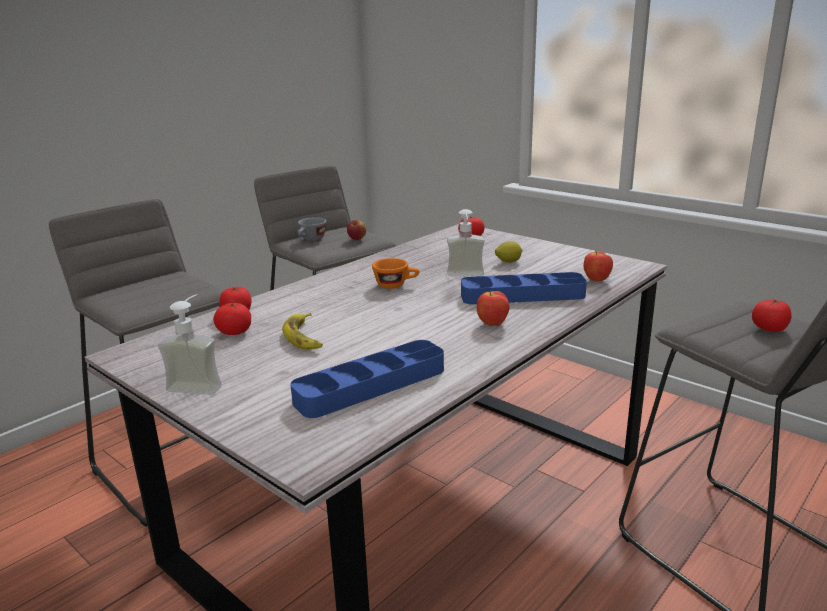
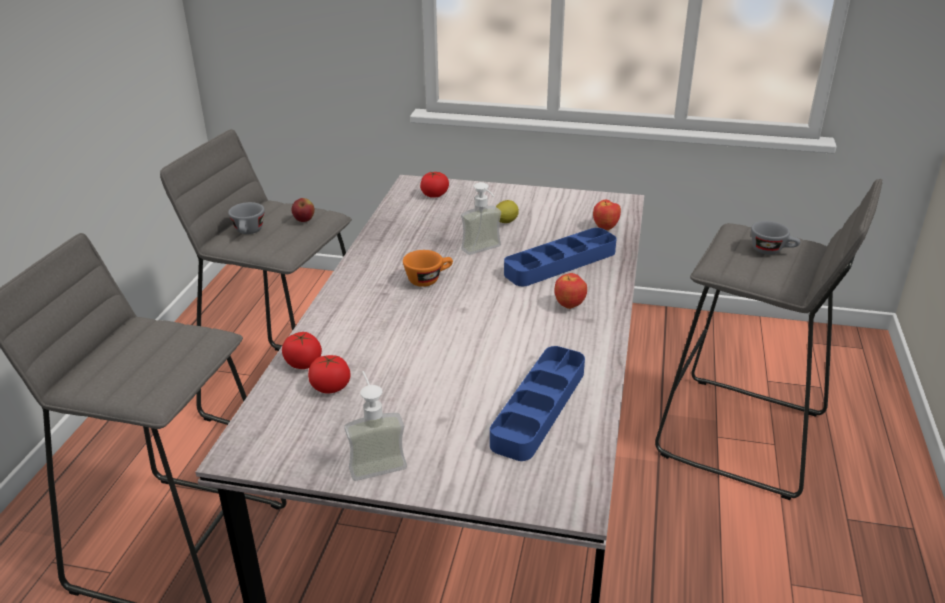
camera: 30 degrees left, 10 degrees up
banana [282,313,323,350] -> none
tomato [752,298,792,332] -> grey cup [751,221,801,255]

